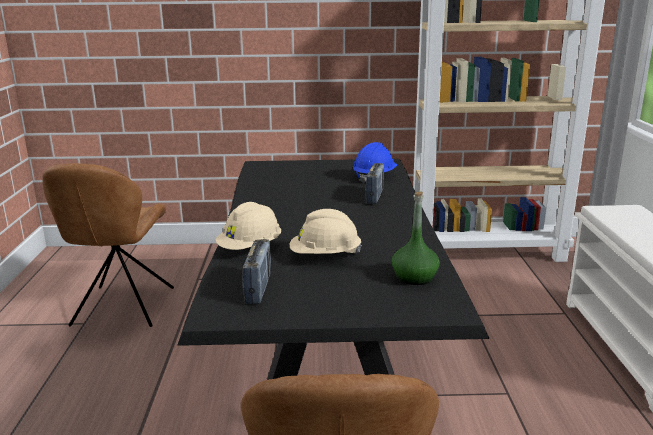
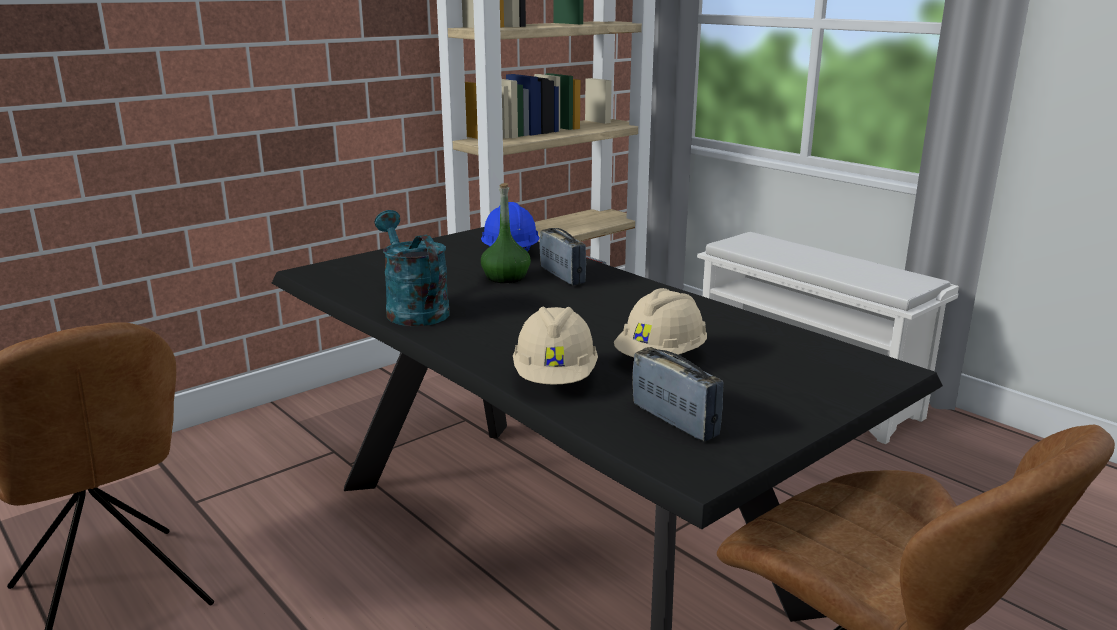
camera: 40 degrees left, 0 degrees up
green bottle [392,191,440,285] -> green bottle moved to [481,183,531,283]
none -> turquoise watering can [374,210,450,326]

